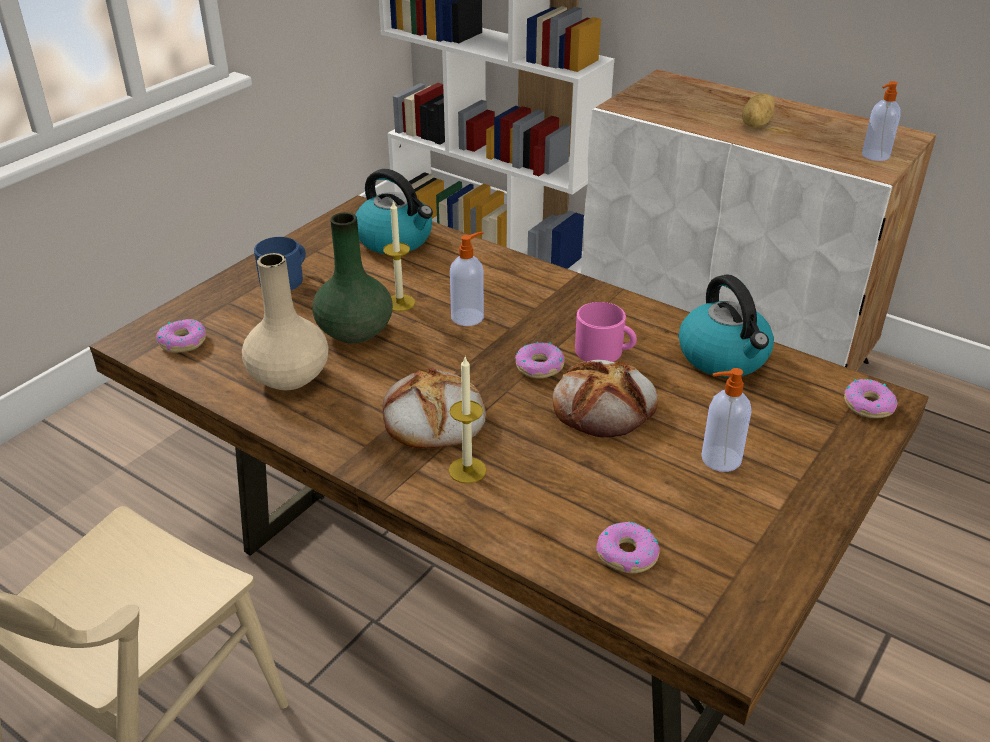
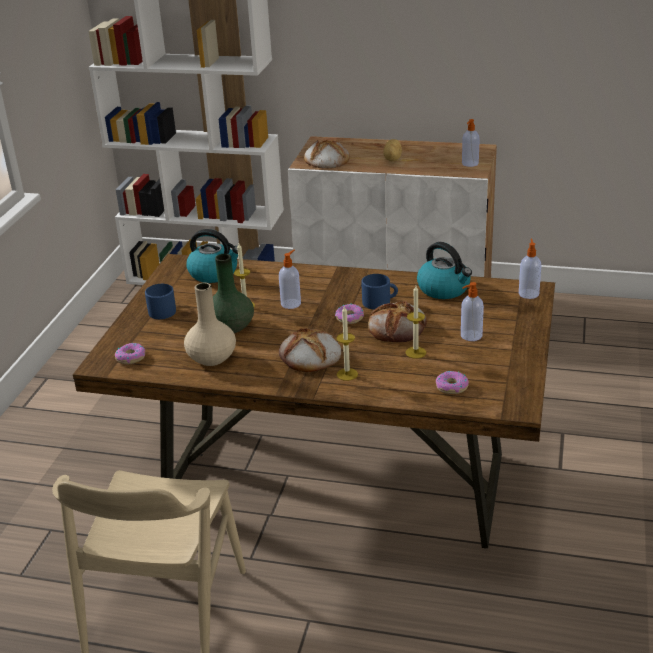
camera: 20 degrees left, 5 degrees down
pink mug [575,302,637,362] -> blue mug [361,274,398,310]
donut [844,379,898,418] -> soap dispenser [519,239,541,299]
none -> bread [304,140,350,169]
none -> candle [406,286,426,359]

